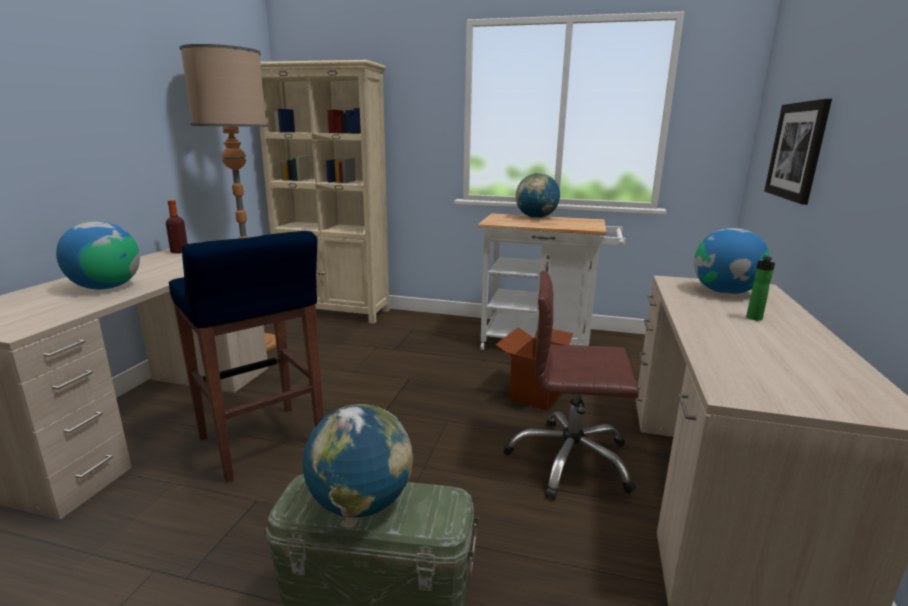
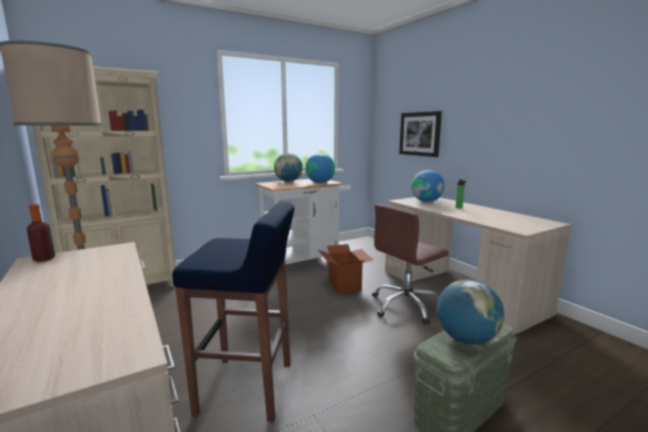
camera: 45 degrees left, 5 degrees down
globe [56,222,140,289] -> globe moved to [305,154,335,183]

